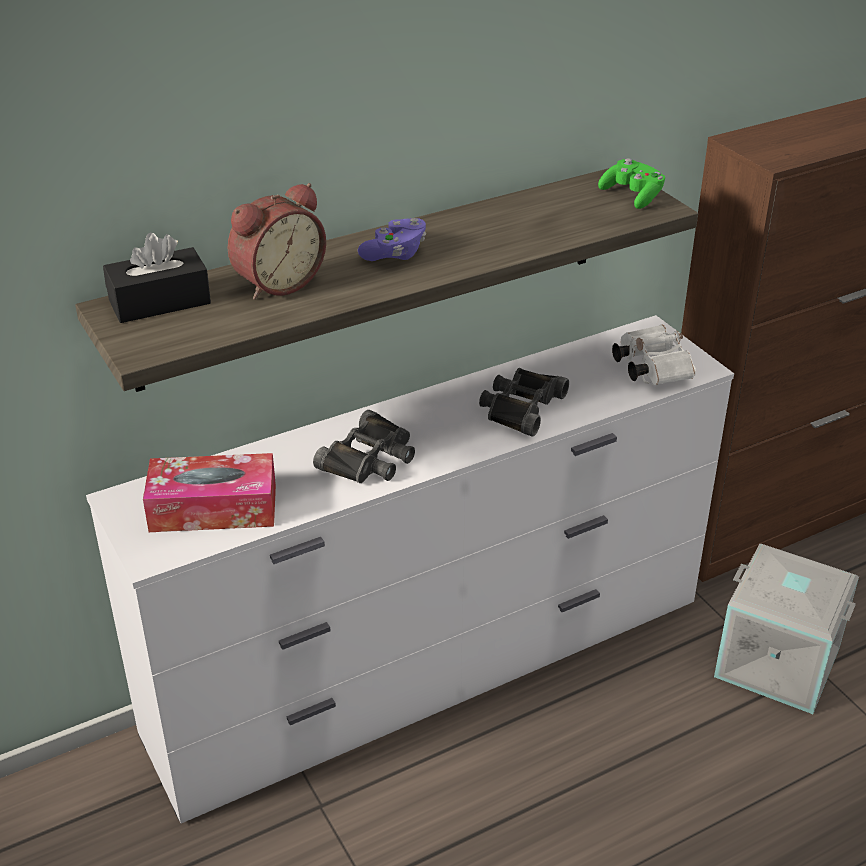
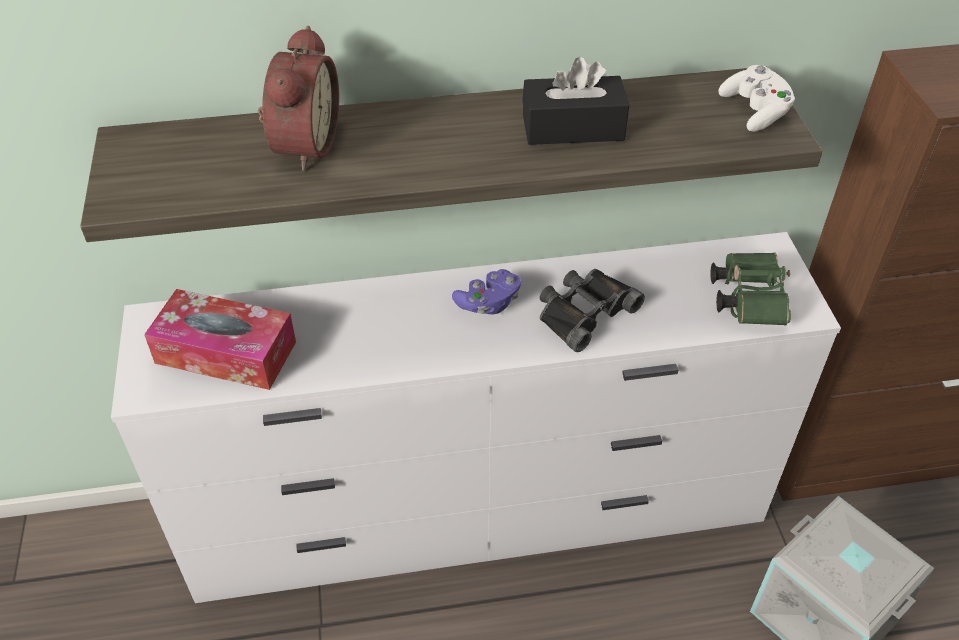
camera: 20 degrees right, 10 degrees up
black tissue box [103,233,211,323] -> black tissue box moved to [523,57,629,145]
alarm clock [228,183,326,300] -> alarm clock turned 60 degrees counterclockwise [258,26,339,171]
black binoculars [313,410,415,483] -> none
purple game controller [358,218,426,261] -> purple game controller moved to [452,269,521,314]
green game controller [598,158,665,209] -> white game controller [719,65,795,131]
white binoculars [612,325,696,385] -> green binoculars [710,252,791,326]

